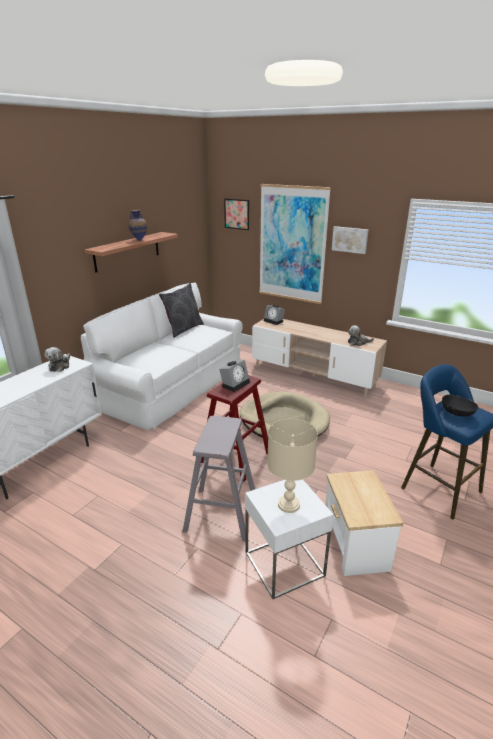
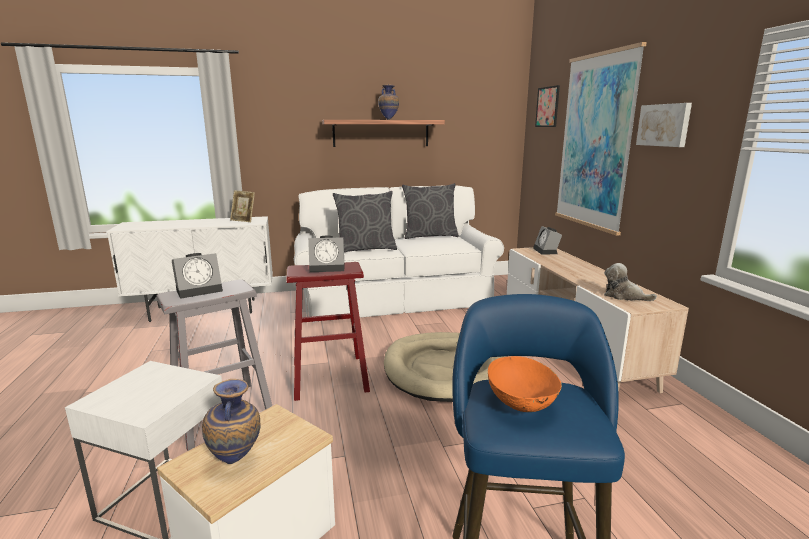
camera: 45 degrees right, 10 degrees down
plush toy [45,347,70,372] -> picture frame [230,190,255,222]
beige table lamp [267,419,318,513] -> none
black bowl [442,395,478,416] -> orange bowl [488,356,562,412]
none -> alarm clock [172,253,223,299]
none -> vase [202,379,261,464]
none -> grey pillow [333,191,397,252]

